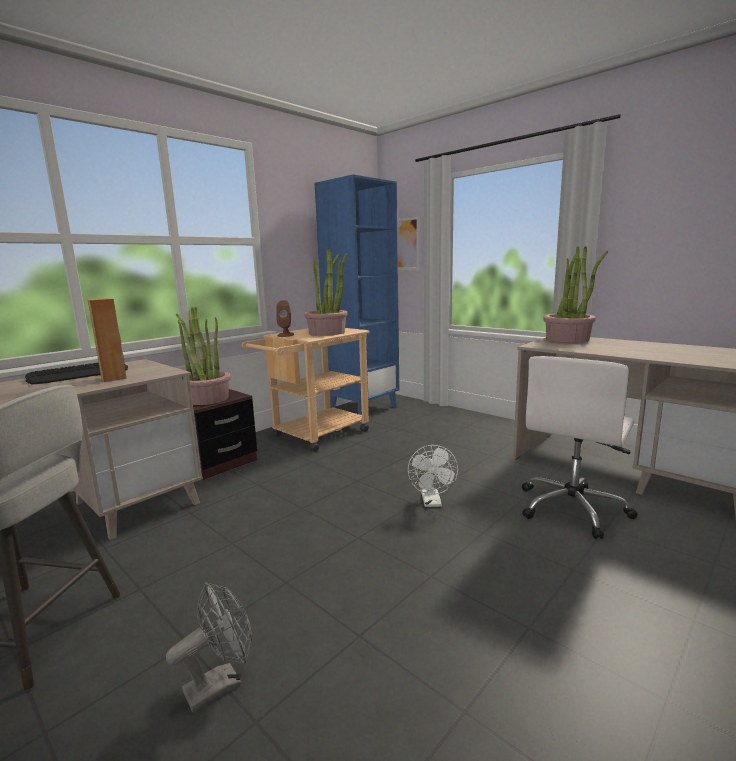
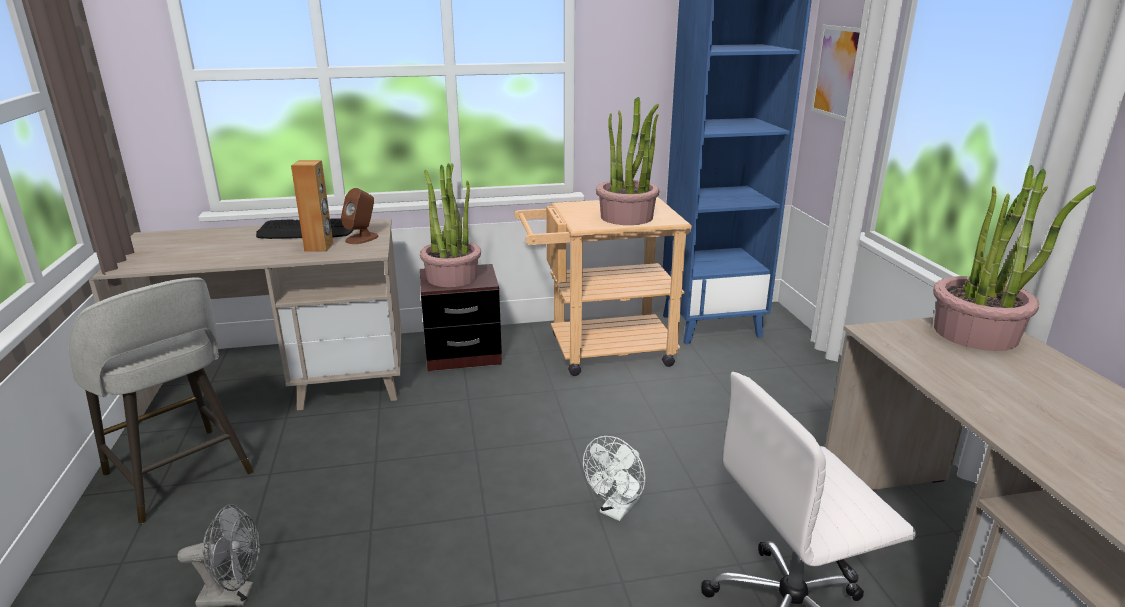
camera: 35 degrees right, 10 degrees up
brown speaker [276,300,294,337] -> brown speaker moved to [341,188,379,244]

